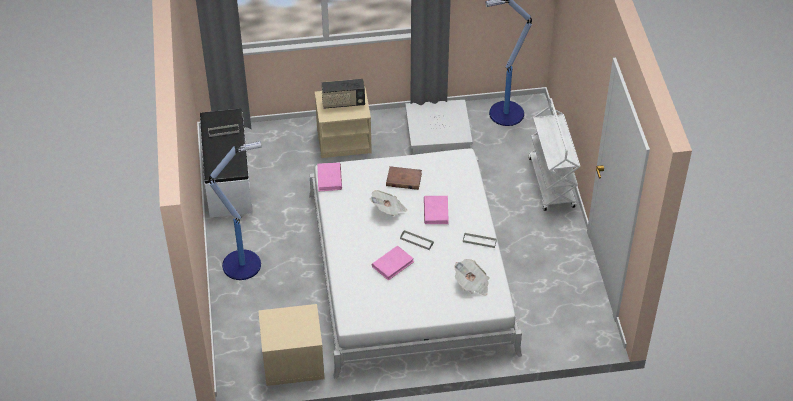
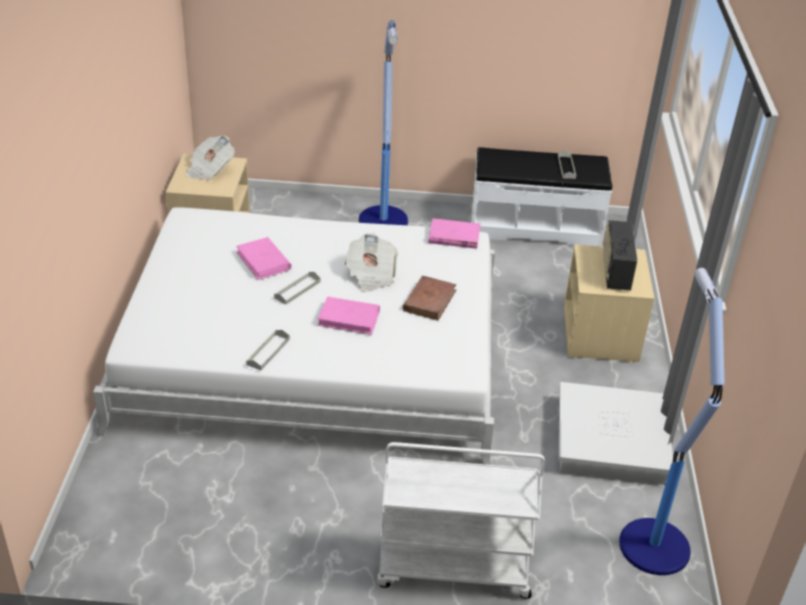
camera: 100 degrees right, 10 degrees down
newspaper [454,259,489,296] -> newspaper moved to [186,135,235,180]

